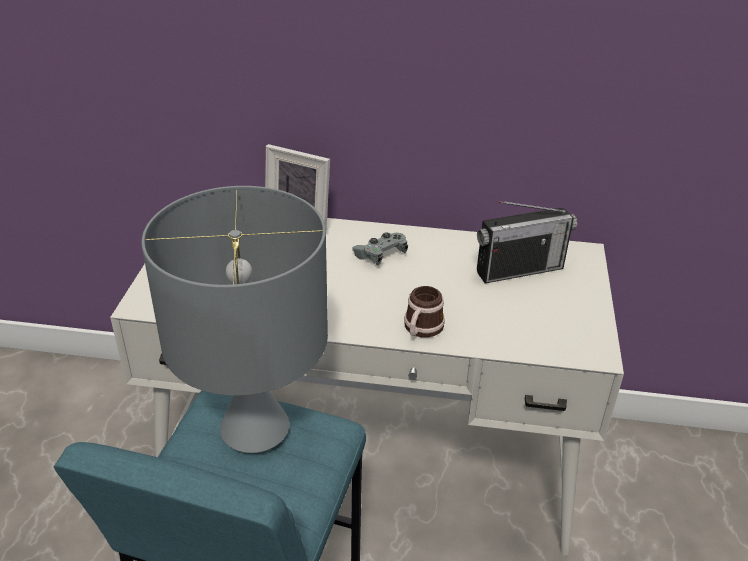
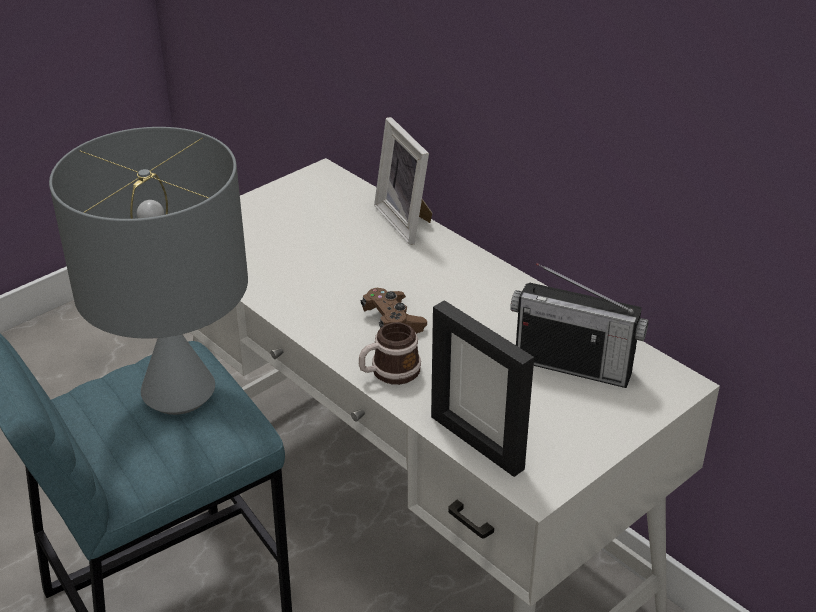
camera: 40 degrees right, 0 degrees up
grey game controller [352,232,408,265] -> none
none -> brown game controller [361,288,427,334]
none -> picture frame [431,300,534,477]

